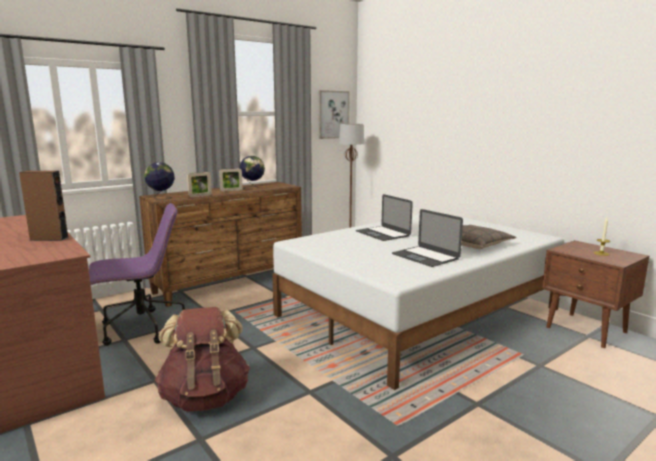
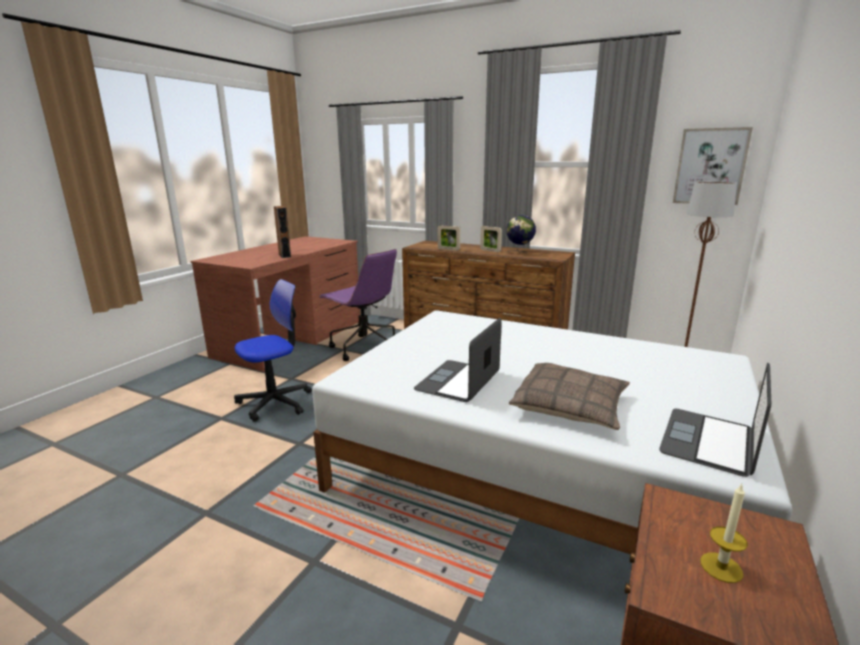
camera: 65 degrees right, 5 degrees up
globe [144,162,175,200] -> none
brown backpack [155,307,250,412] -> office chair [234,279,312,422]
laptop [356,194,413,241] -> laptop moved to [659,362,771,477]

